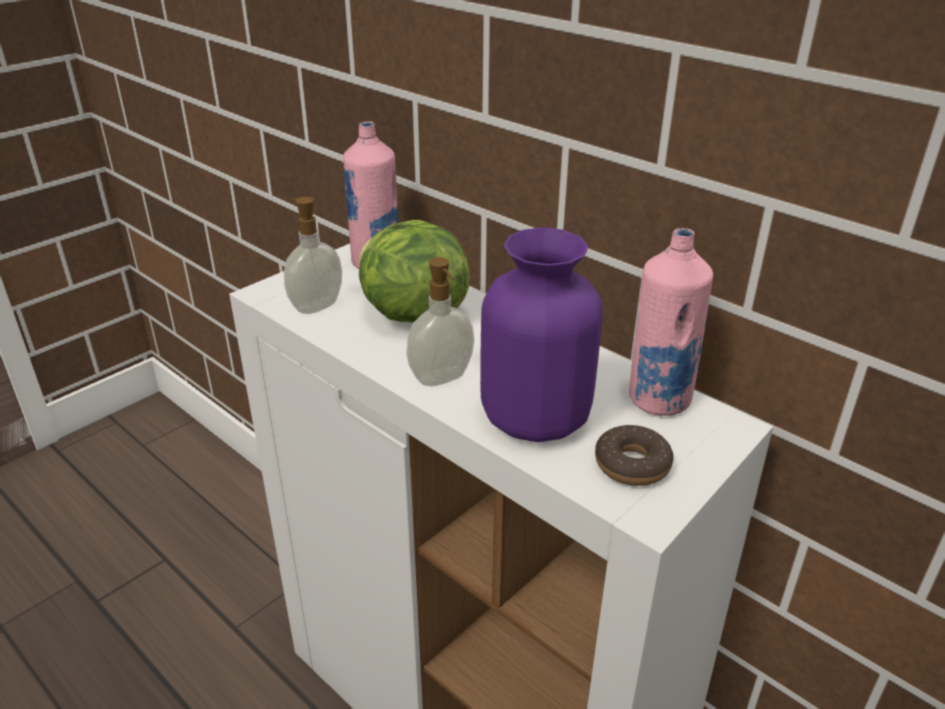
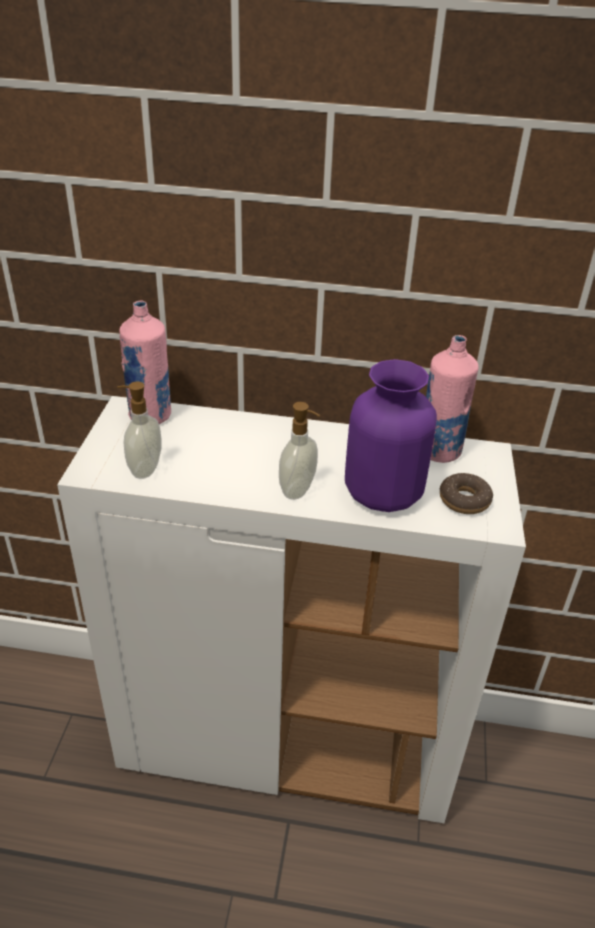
camera: 35 degrees left, 5 degrees up
lettuce [359,220,470,322] -> none

